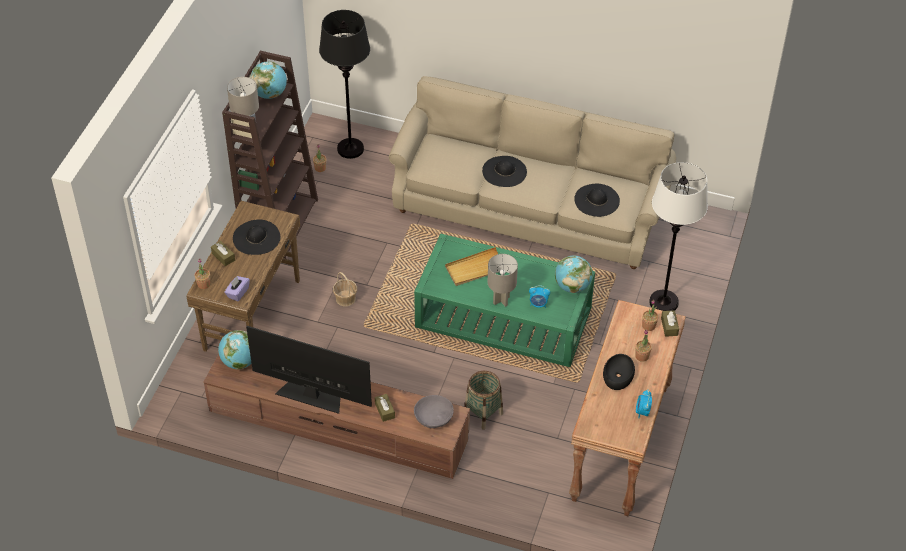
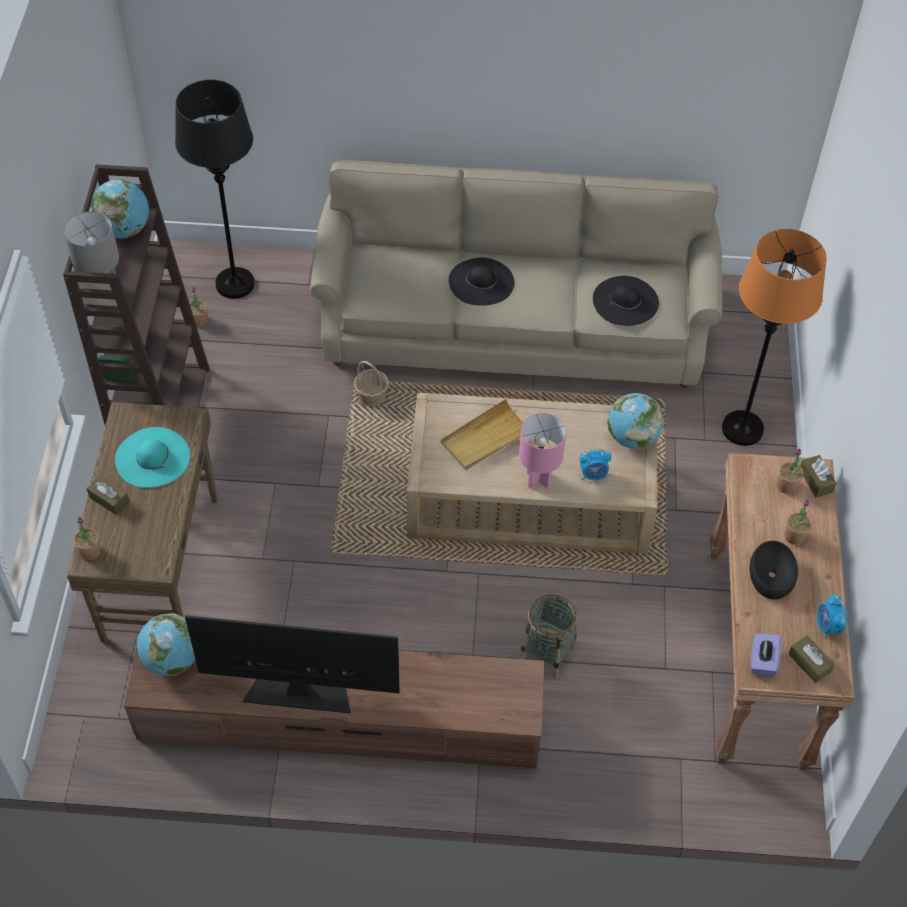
camera: 15 degrees left, 5 degrees up
purple tissue box [224,276,250,301] -> purple tissue box moved to [751,633,782,677]
black hat [233,219,280,255] -> turquoise hat [115,427,190,488]
basket [333,272,357,306] -> basket moved to [354,361,389,407]
brown tissue box [375,394,395,422] -> brown tissue box moved to [789,635,835,683]
green coffee table [414,234,595,367] -> beige coffee table [406,393,658,554]
grey bowl [414,395,454,428] -> none
grey table lamp [488,254,518,307] -> pink table lamp [519,413,566,489]
white floor lamp [649,162,708,311] -> orange floor lamp [722,229,827,446]

